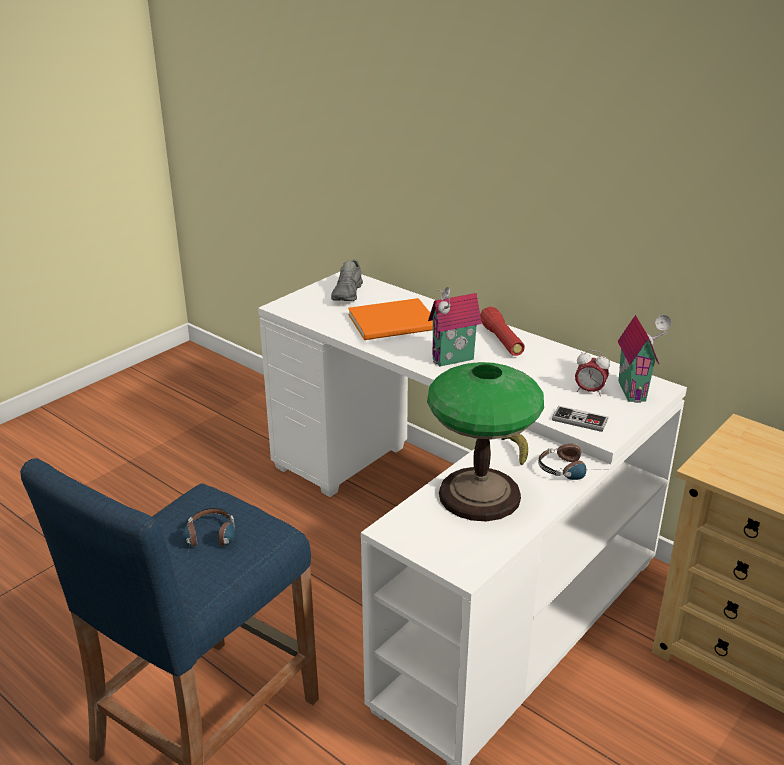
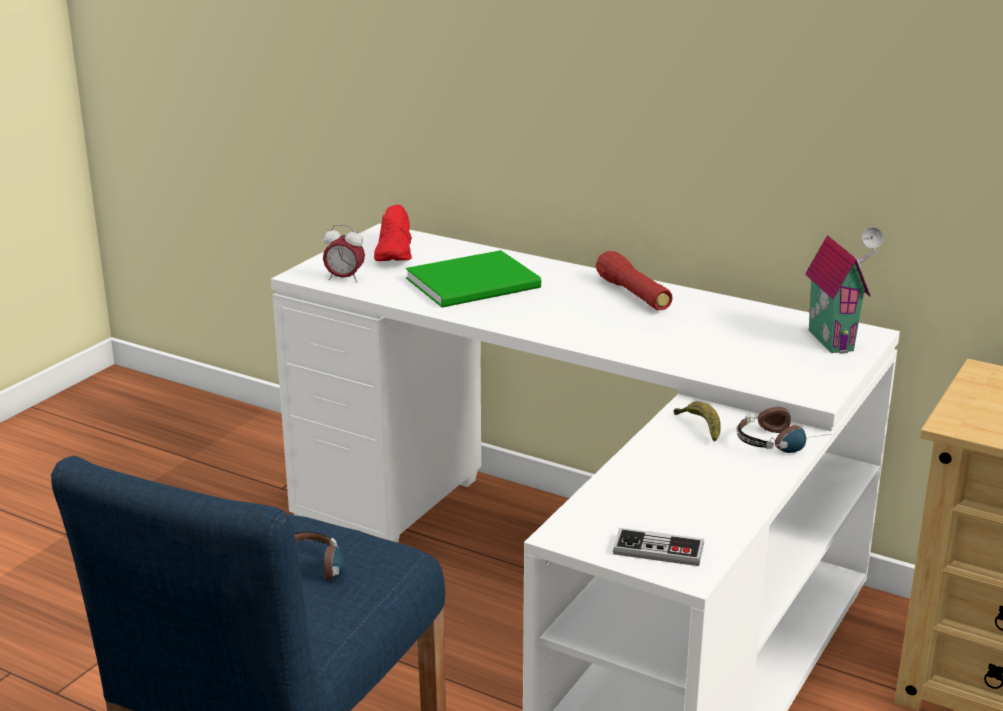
camera: 10 degrees left, 5 degrees down
grey shoe [331,259,363,301] -> red shoe [374,205,412,261]
orange book [348,298,433,340] -> green book [406,250,541,308]
table lamp [427,362,544,521] -> none
toy house [428,287,482,366] -> none
game controller [552,406,608,432] -> game controller moved to [613,528,704,566]
alarm clock [575,350,610,396] -> alarm clock moved to [323,224,365,282]

